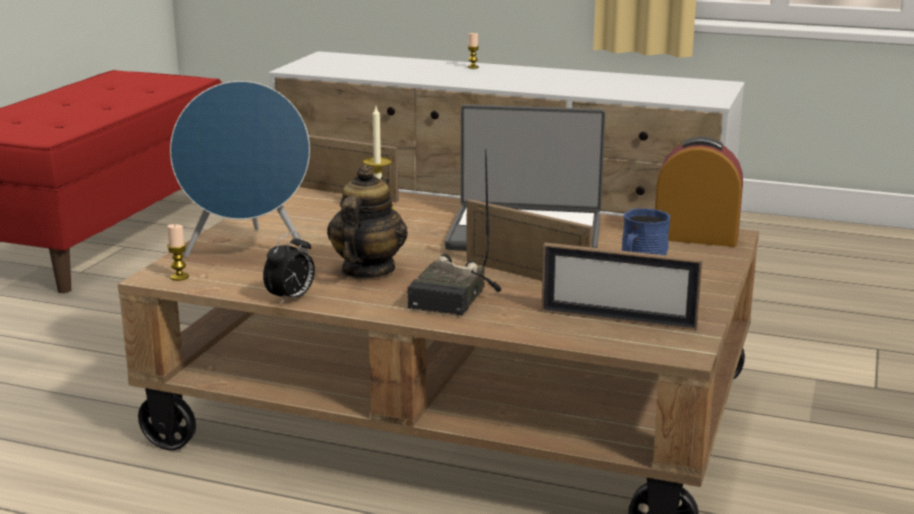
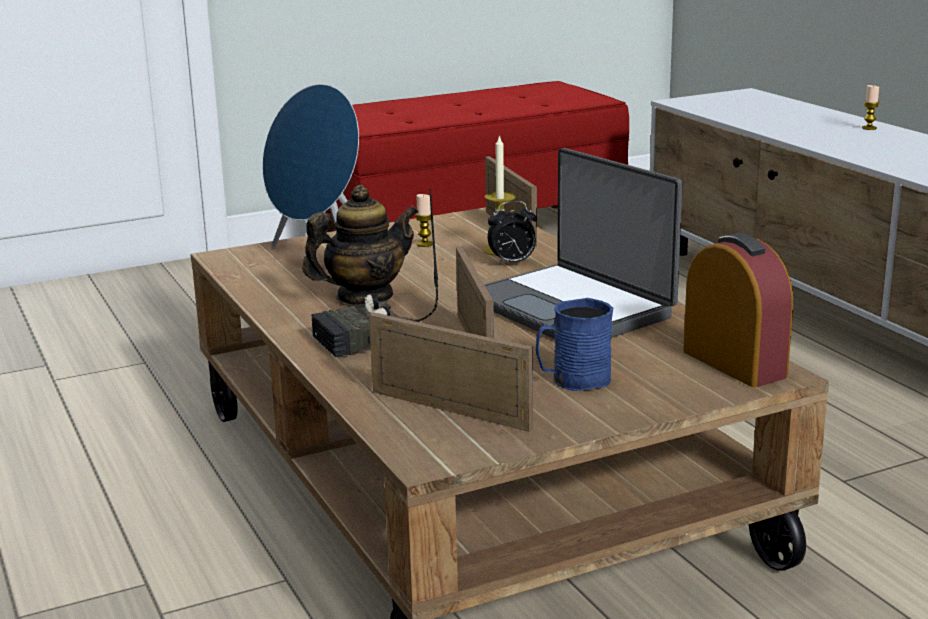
camera: 45 degrees right, 0 degrees up
candle [167,224,189,281] -> candle moved to [415,194,433,247]
alarm clock [263,231,315,304] -> alarm clock moved to [488,201,537,266]
picture frame [542,243,703,330] -> picture frame turned 150 degrees clockwise [369,313,533,432]

